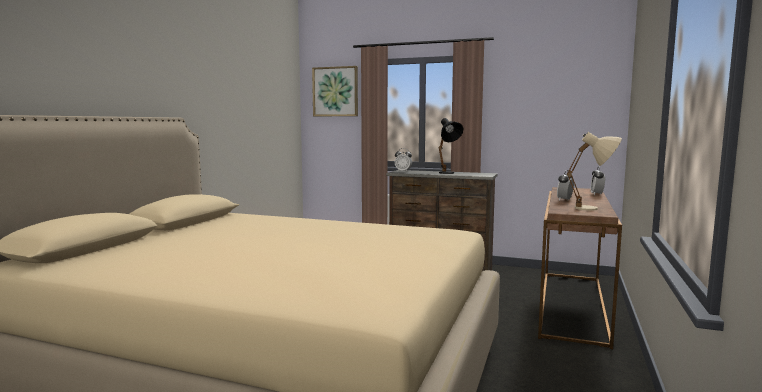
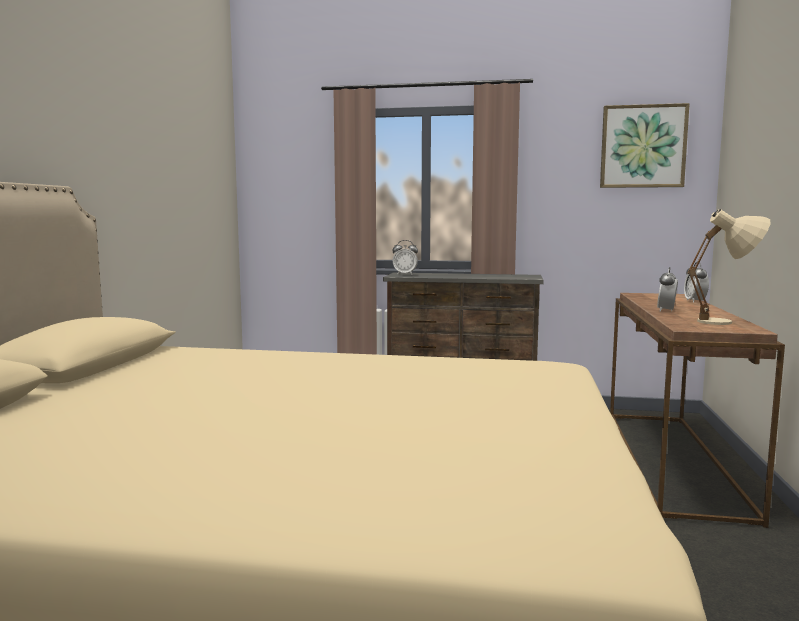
camera: 10 degrees left, 0 degrees up
picture [312,66,358,116] -> picture moved to [600,103,690,188]
black table lamp [439,118,464,174] -> none

